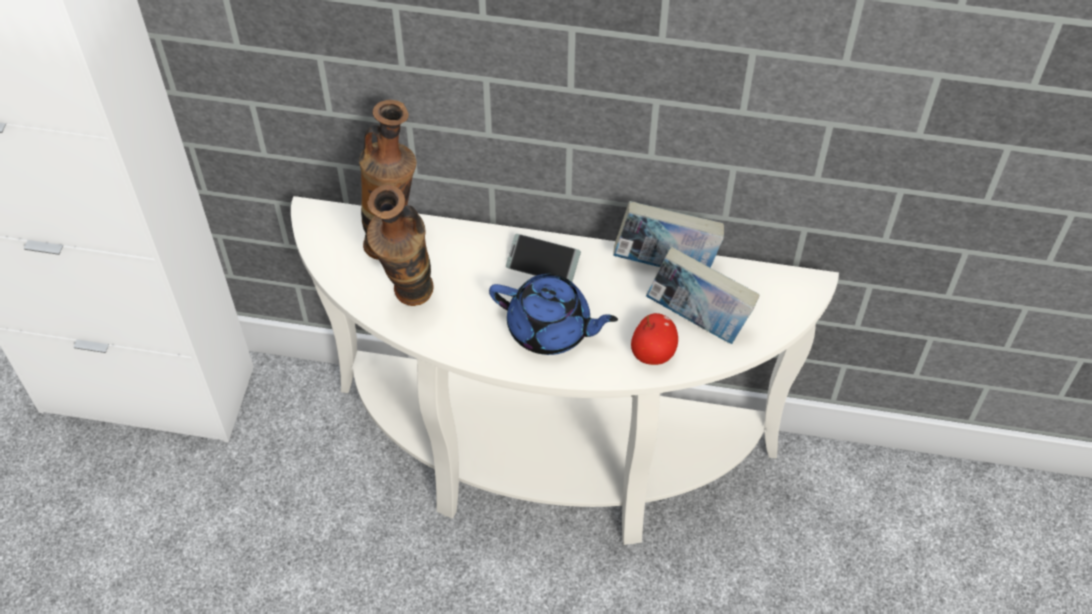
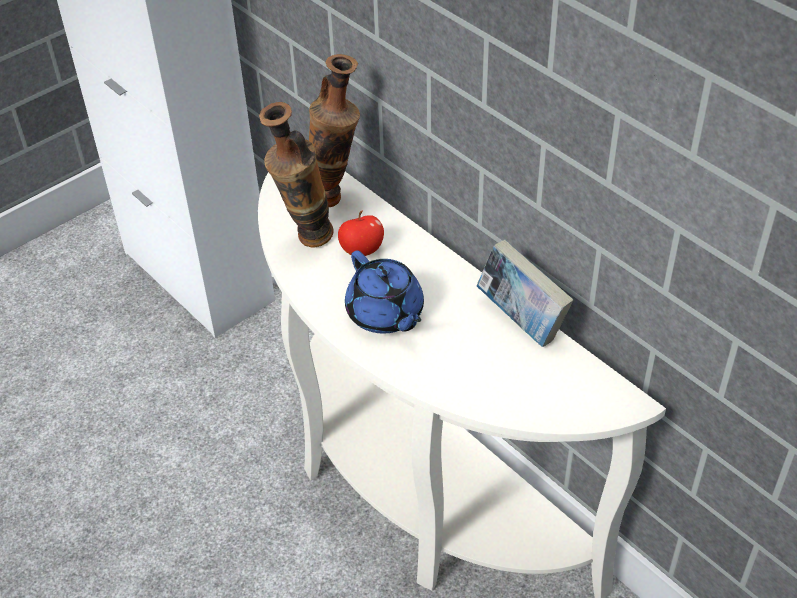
camera: 40 degrees right, 10 degrees down
phone [506,234,581,282] -> none
apple [631,313,678,365] -> apple moved to [338,211,384,256]
book [646,247,759,344] -> none

